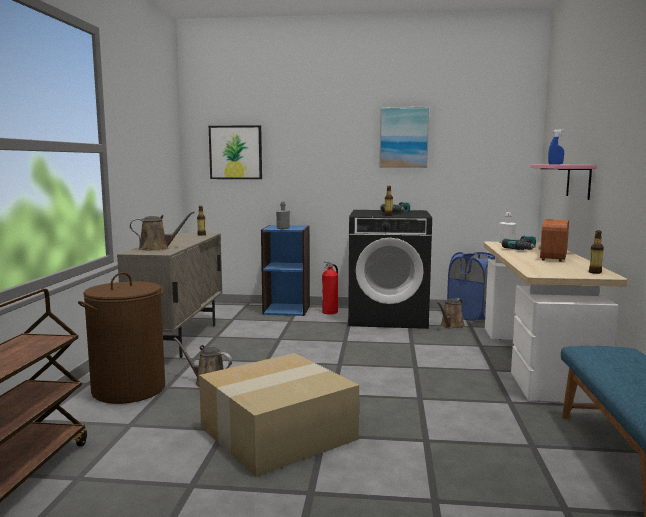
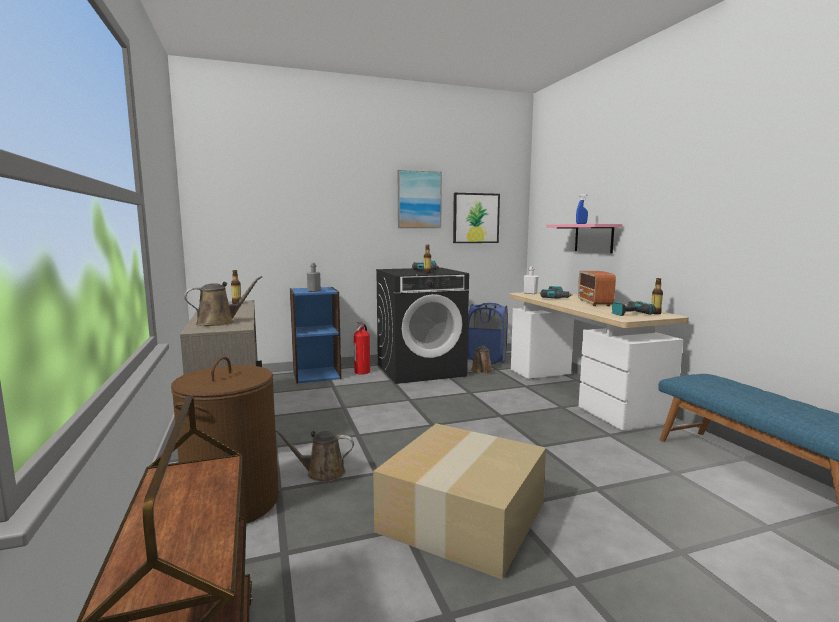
camera: 25 degrees left, 0 degrees up
picture [209,125,262,179] -> picture moved to [453,193,500,243]
none -> power drill [612,301,656,316]

